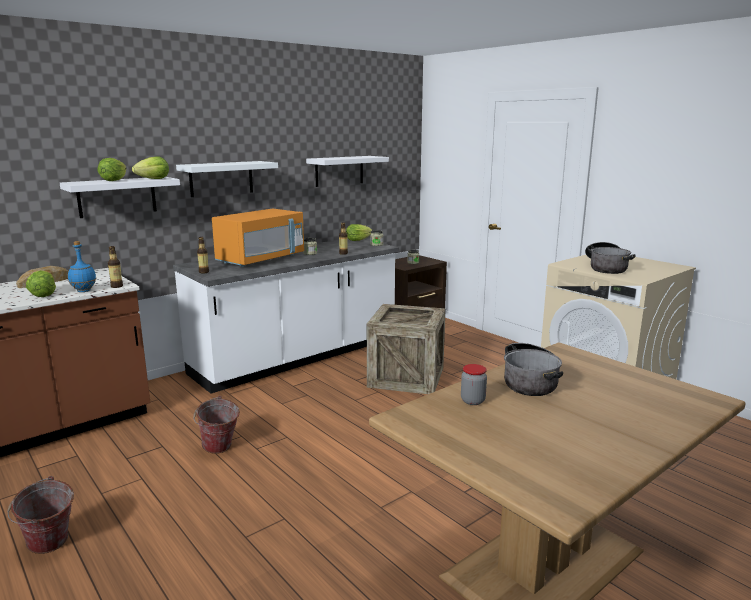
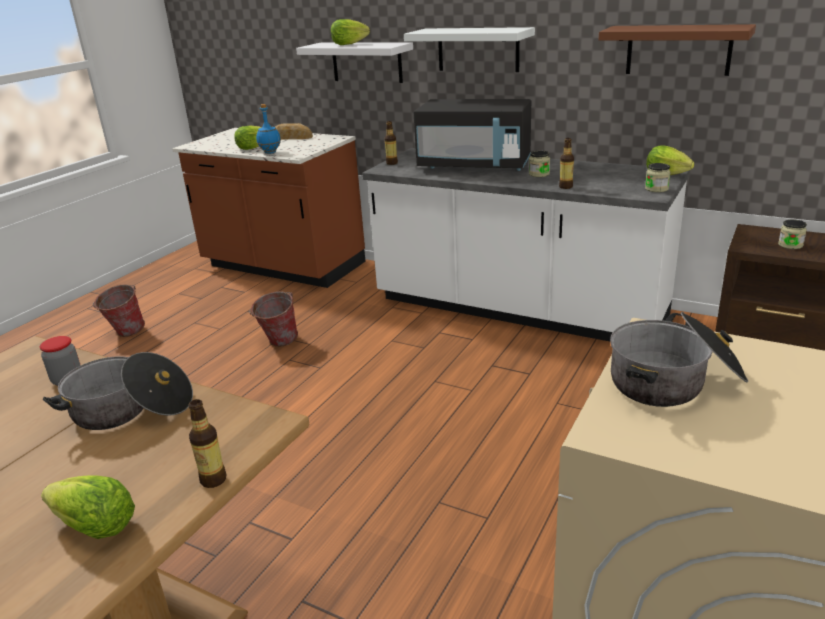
camera: 70 degrees right, 10 degrees up
bottle [108,246,123,288] -> bottle moved to [189,399,227,488]
lettuce [132,157,169,179] -> lettuce moved to [41,475,135,539]
orange microwave [212,209,304,267] -> black microwave [414,99,531,171]
white shelf [306,156,389,187] -> brown shelf [599,24,756,76]
crate [367,304,446,394] -> none

